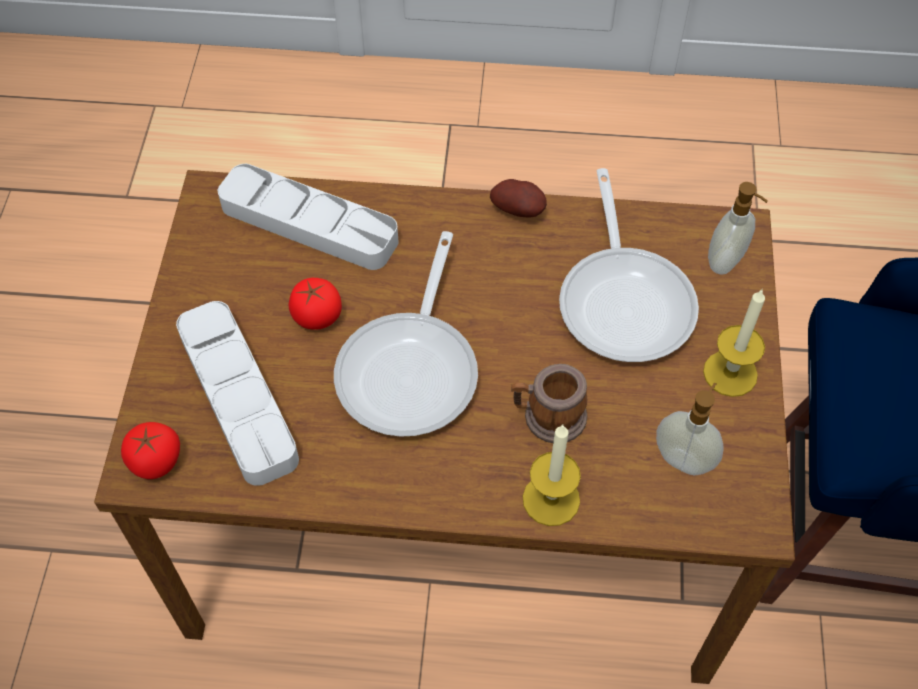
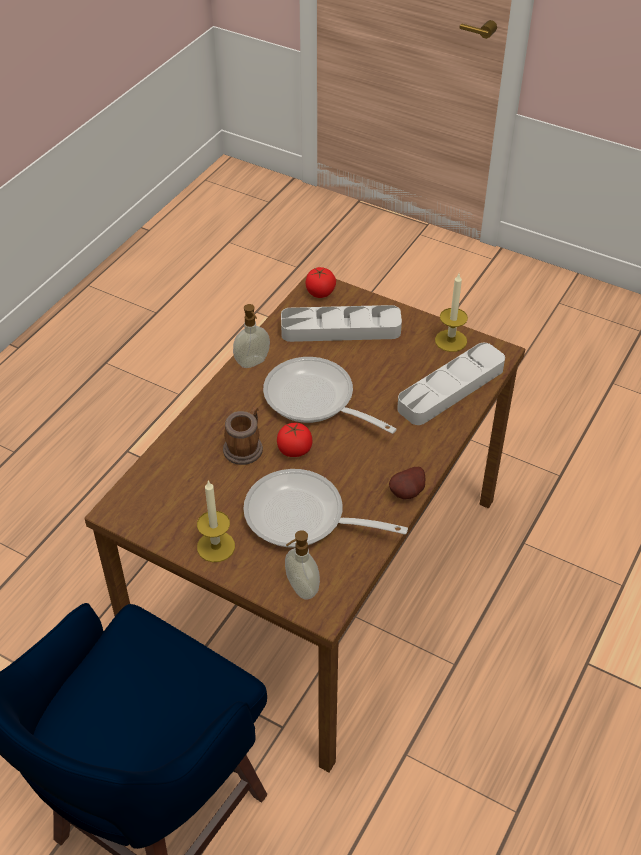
camera: 115 degrees right, 10 degrees down
tomato [289,278,342,330] -> tomato moved to [277,422,312,457]
candle [523,425,581,526] -> candle moved to [435,274,468,352]
soap dispenser [656,383,724,475] -> soap dispenser moved to [233,304,270,368]

